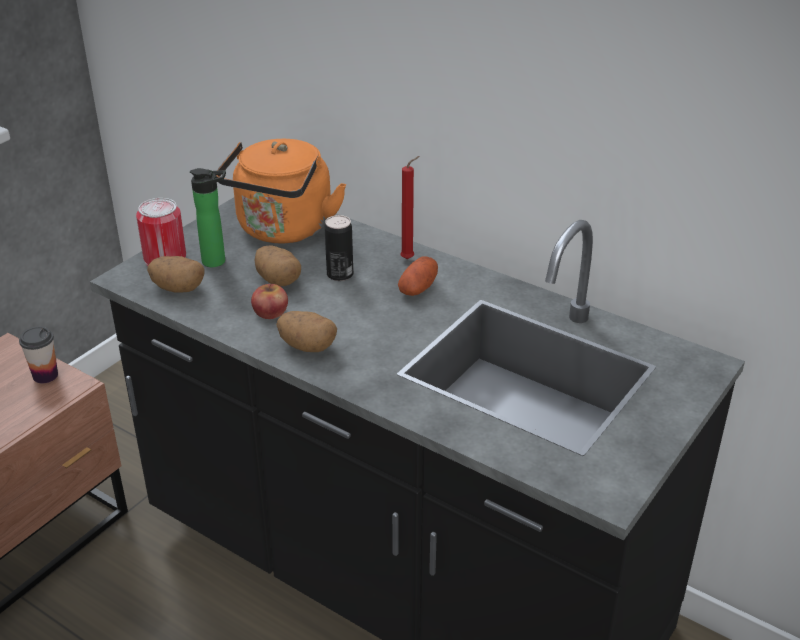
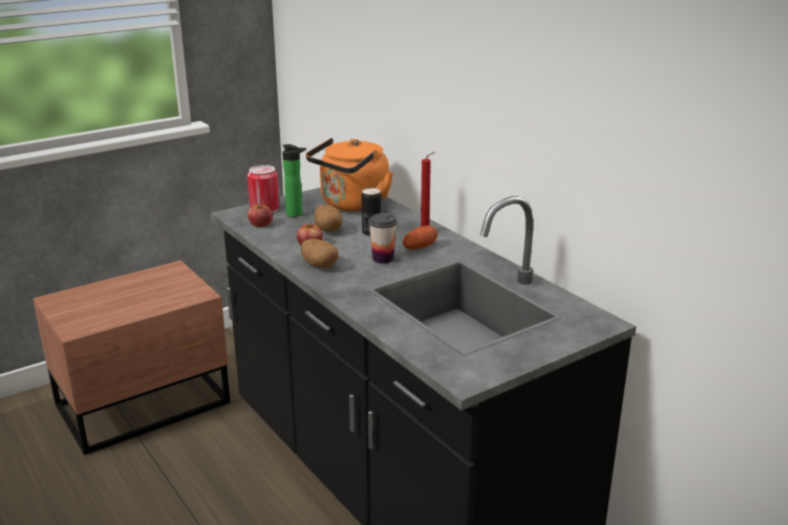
camera: 20 degrees right, 10 degrees down
cup [19,326,58,383] -> cup moved to [369,213,397,264]
potato [147,256,205,293] -> apple [248,203,273,227]

